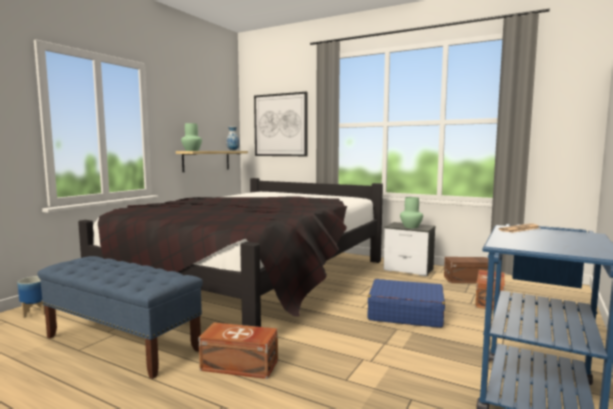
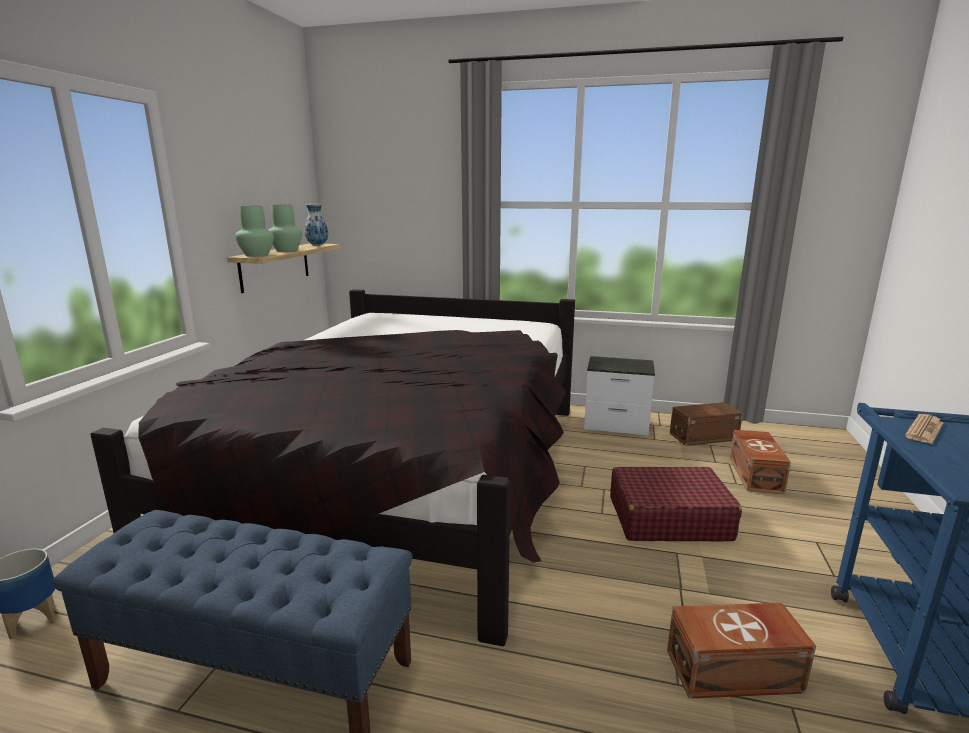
camera: 15 degrees left, 10 degrees up
brown storage box [198,323,278,379] -> brown storage box moved to [667,602,816,699]
picture [254,92,308,156] -> none
blue suitcase [367,279,445,328] -> red suitcase [610,467,742,541]
green vase [400,197,423,228] -> green vase moved to [268,205,303,252]

